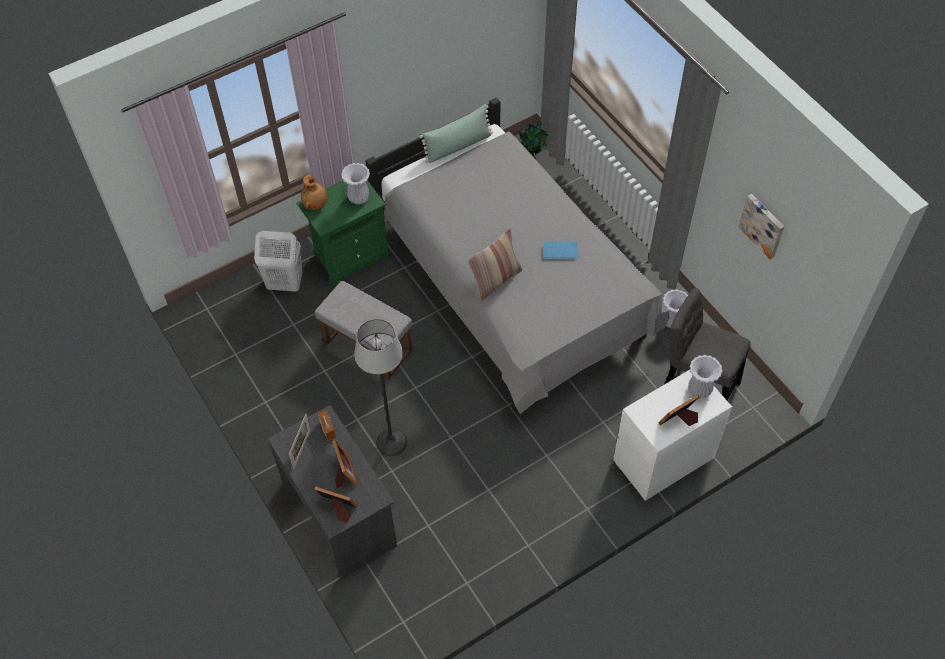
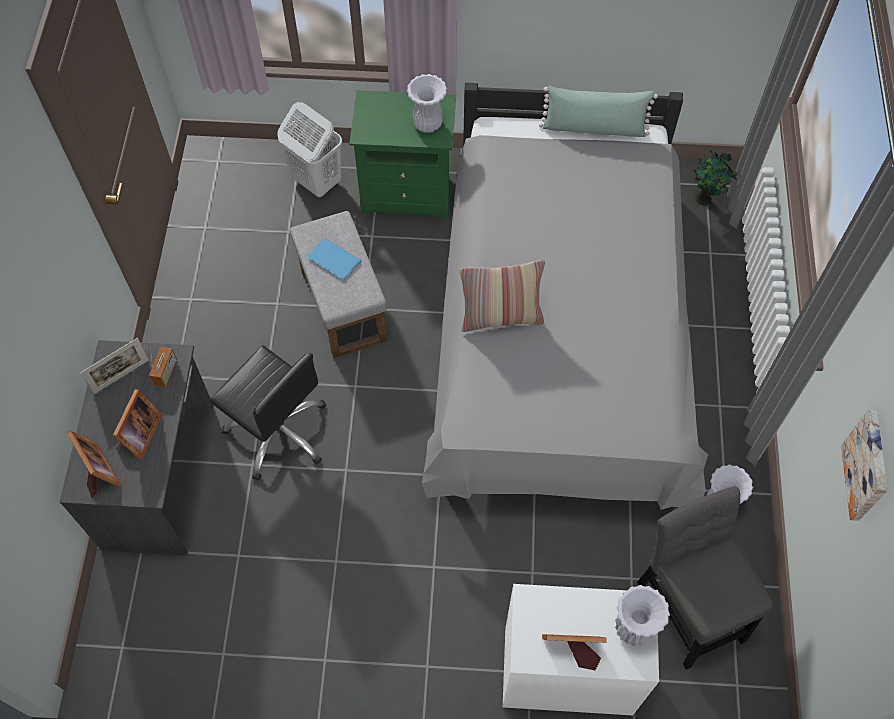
camera: 35 degrees right, 5 degrees up
brown vase [301,174,327,210] -> none
floor lamp [354,319,407,456] -> black office chair [209,345,326,481]
blue book [543,241,578,260] -> blue book moved to [307,238,361,281]

